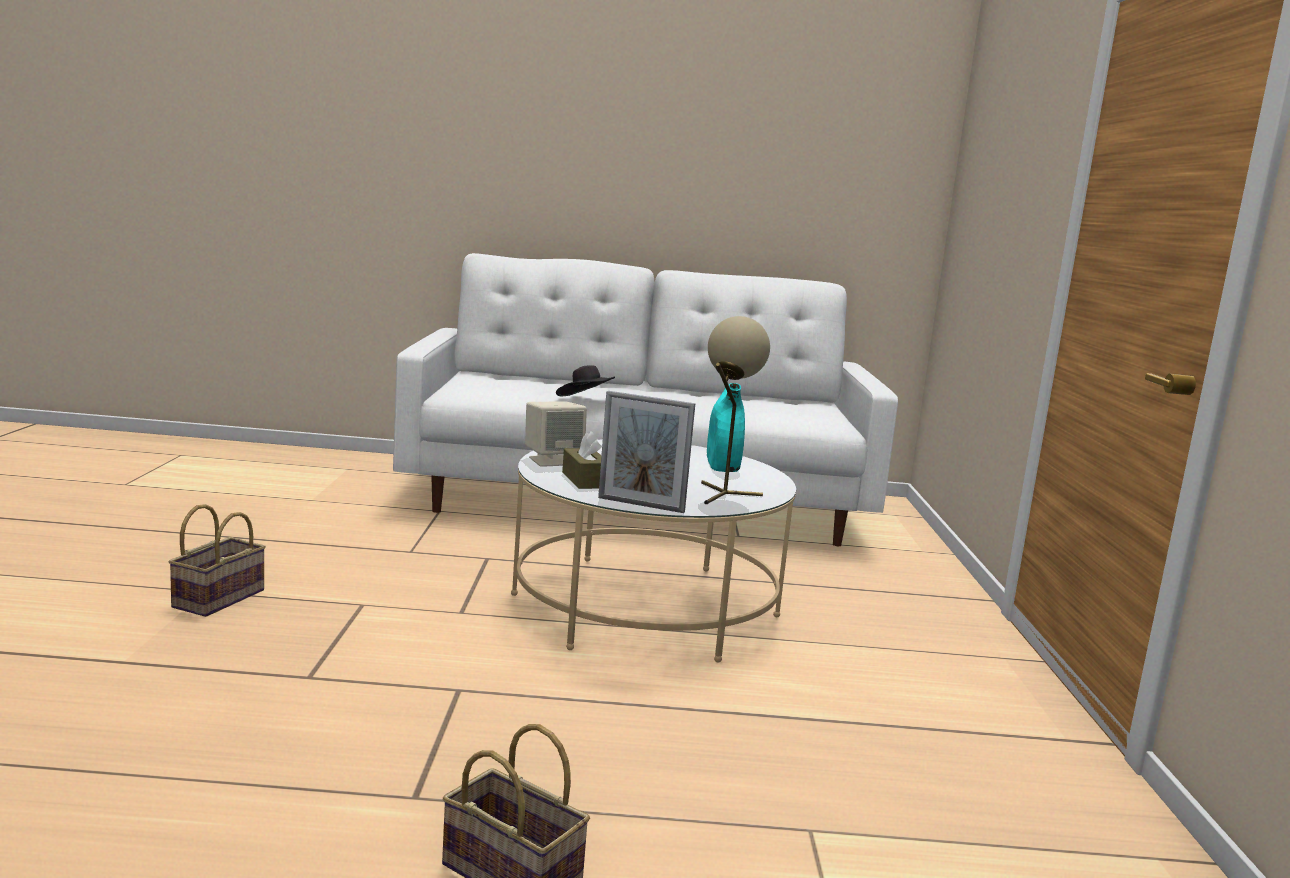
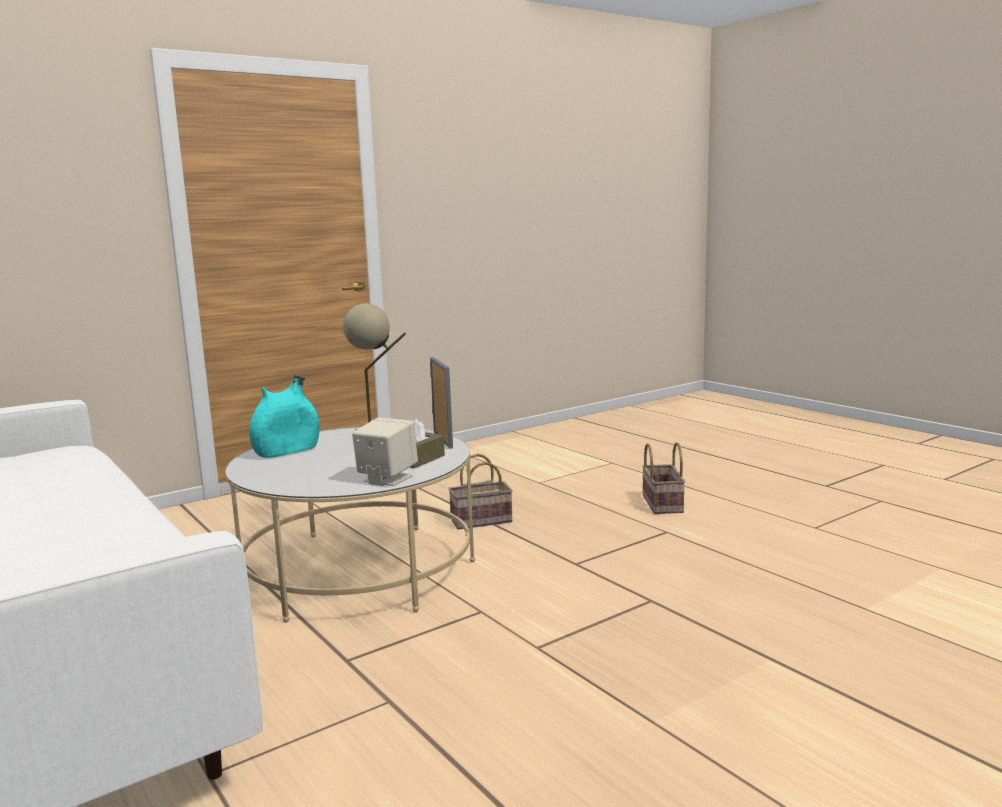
camera: 125 degrees left, 0 degrees up
basket [168,504,266,617] -> basket moved to [448,454,513,530]
black hat [556,366,615,396] -> none

